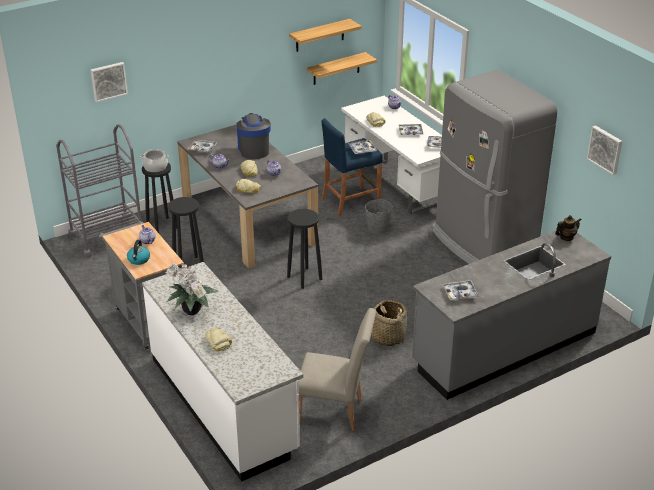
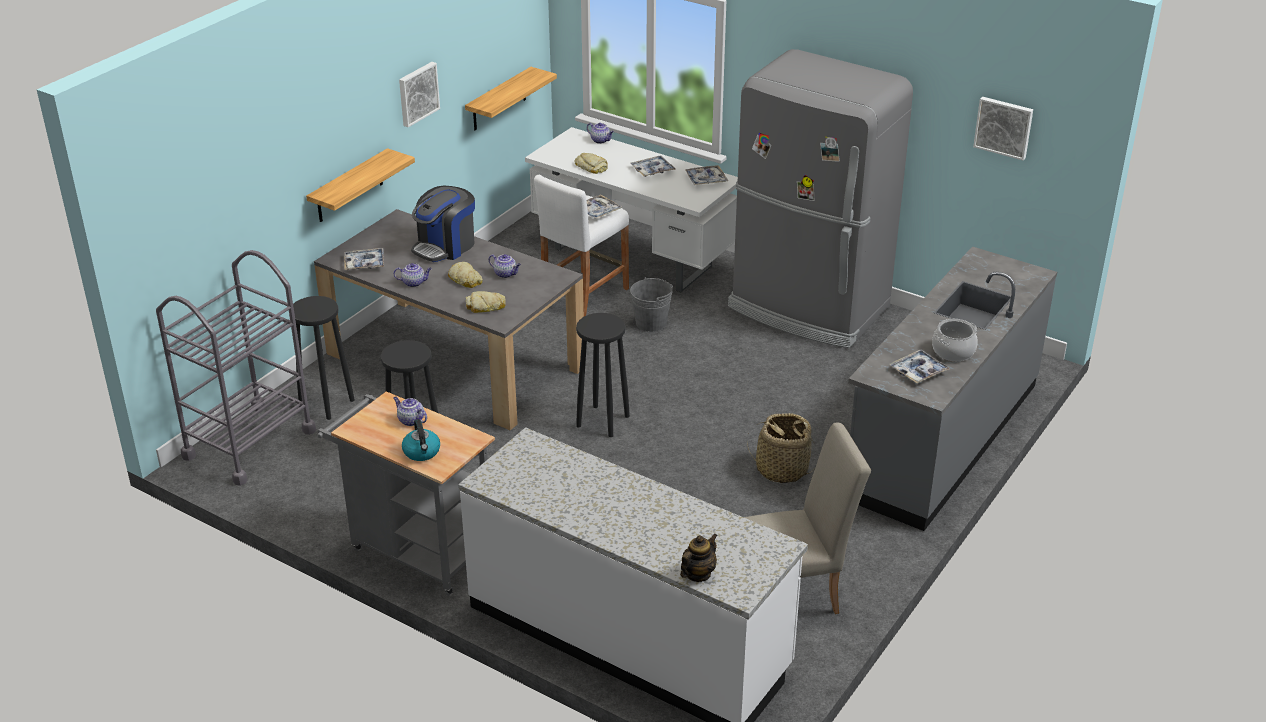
camera: 25 degrees left, 0 degrees up
picture [91,62,128,102] -> picture moved to [399,62,440,127]
cooking pot [140,149,169,172] -> cooking pot moved to [932,319,978,361]
potted plant [166,263,219,315] -> none
bread [205,328,232,351] -> none
coffee machine [237,113,271,159] -> coffee machine turned 105 degrees counterclockwise [411,186,475,262]
shelf [289,19,362,52] -> shelf moved to [306,148,415,222]
blue stool [321,118,383,216] -> white stool [534,175,629,316]
teapot [555,215,581,241] -> teapot moved to [680,533,718,582]

